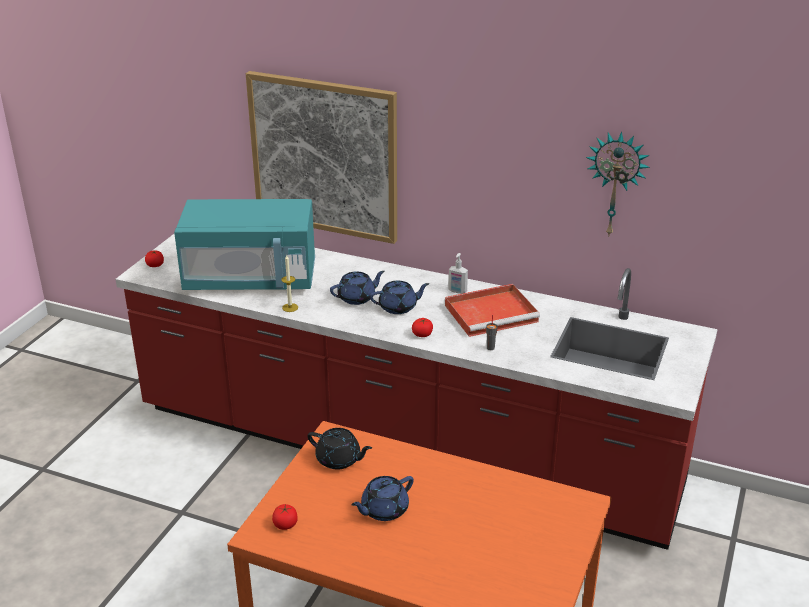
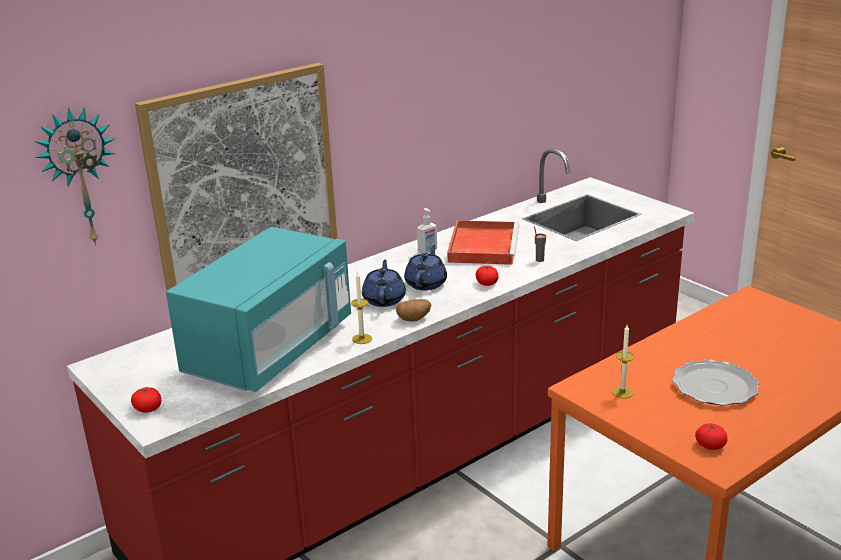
camera: 60 degrees left, 5 degrees down
black teapot [308,428,372,470] -> candle [612,325,634,399]
blue teapot [351,476,414,521] -> plate [672,359,759,406]
wall clock [586,132,650,235] -> wall clock moved to [35,107,115,246]
none -> potato [396,299,431,321]

